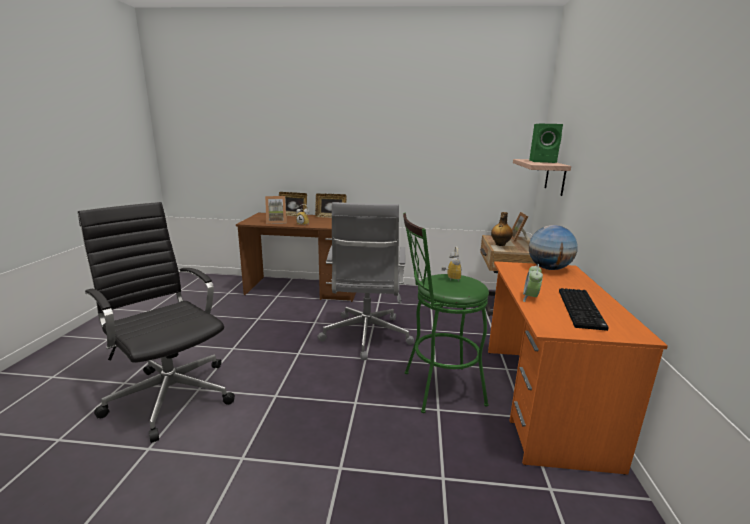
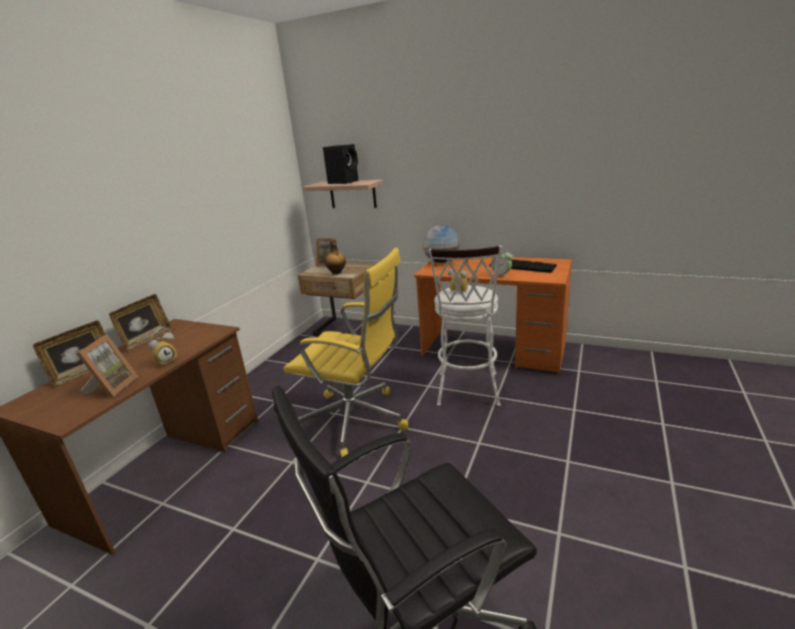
camera: 70 degrees left, 5 degrees up
grey office chair [317,202,414,360] -> yellow office chair [283,248,408,458]
green stool [403,213,489,413] -> white stool [429,246,502,406]
green speaker [529,124,563,163] -> black speaker [323,144,358,184]

